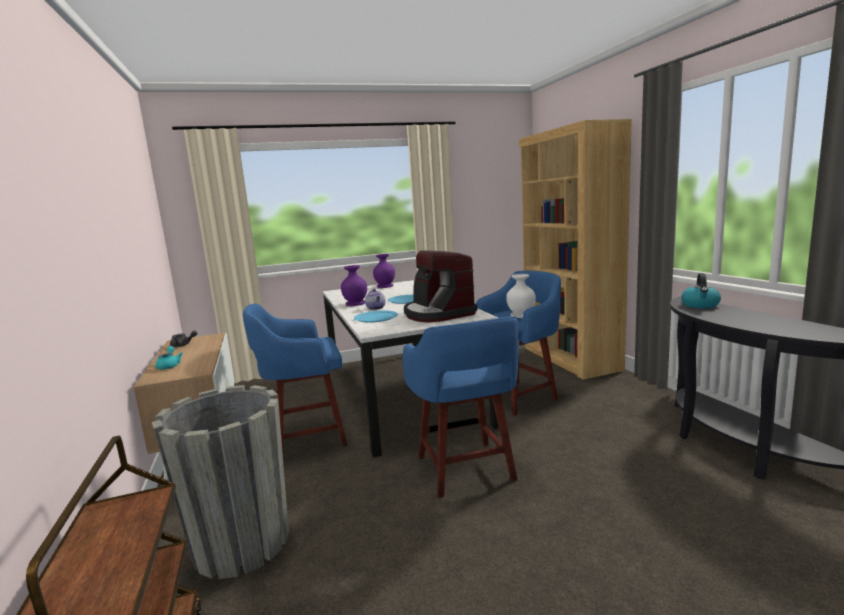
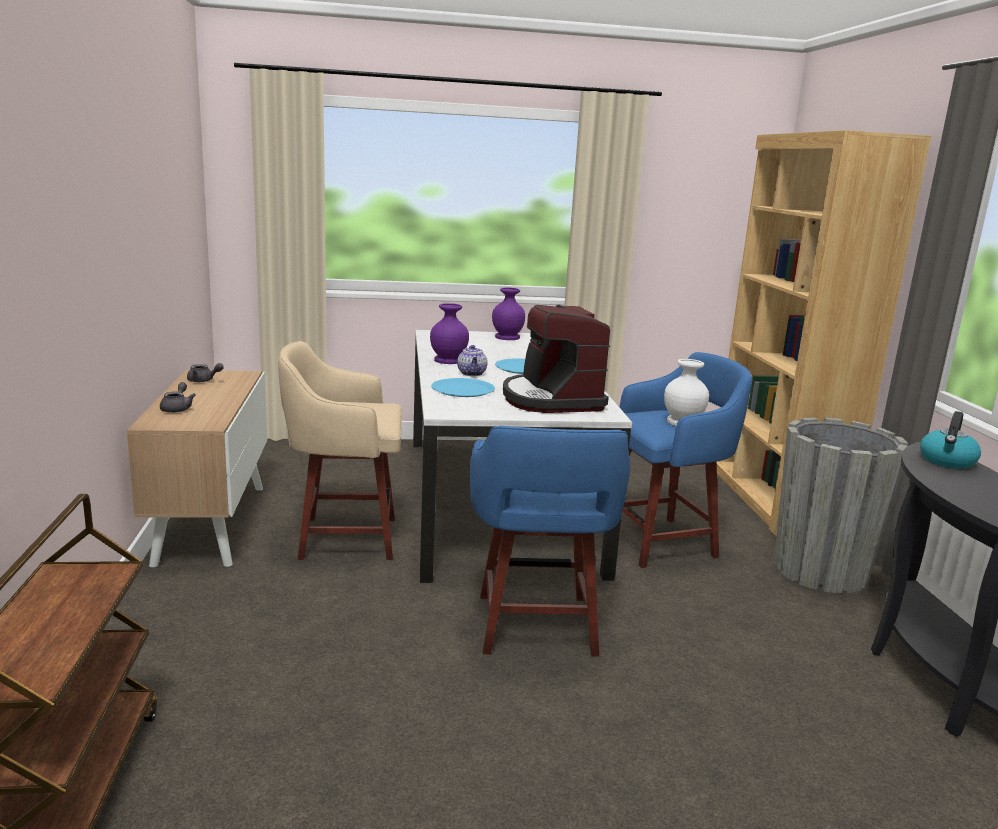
camera: 10 degrees right, 5 degrees up
grey planter [152,385,289,579] -> grey planter moved to [774,417,908,594]
turquoise teapot [155,346,183,369] -> grey teapot [160,382,196,413]
blue stool [243,304,348,453] -> beige stool [278,341,402,560]

